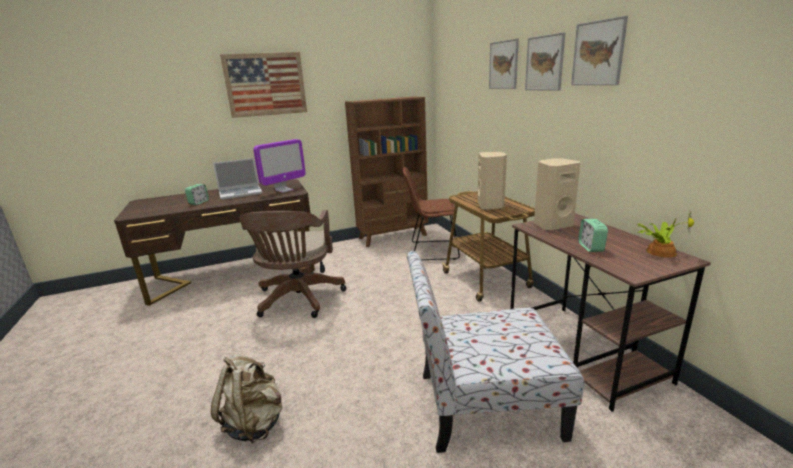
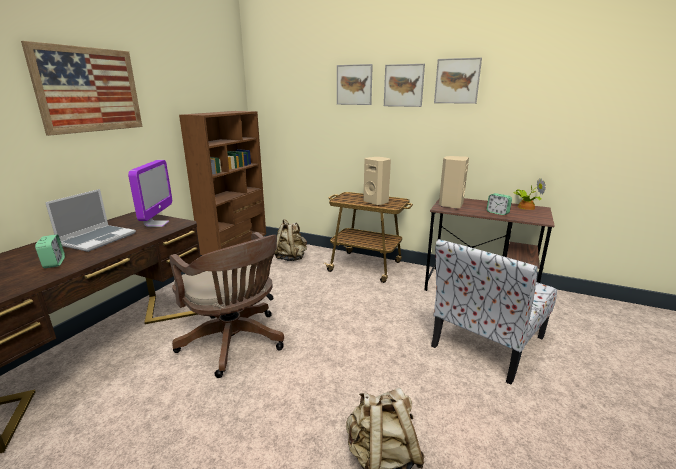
camera: 45 degrees left, 0 degrees up
brown chair [403,167,460,260] -> beige backpack [275,219,307,261]

